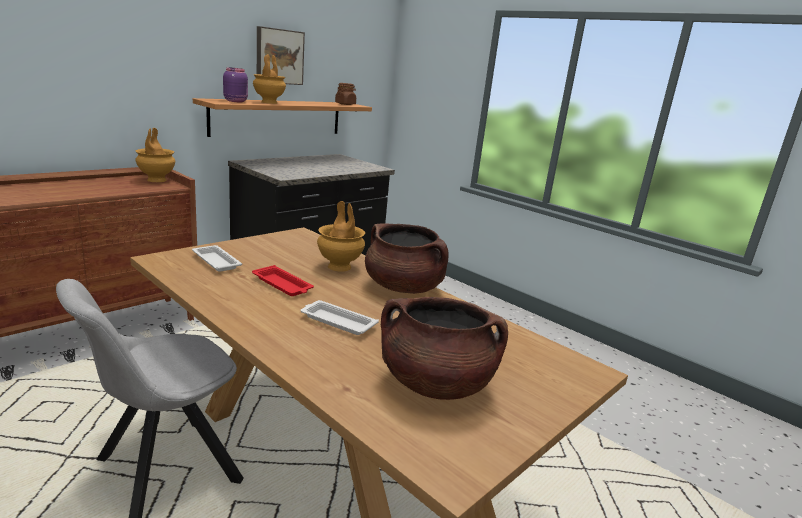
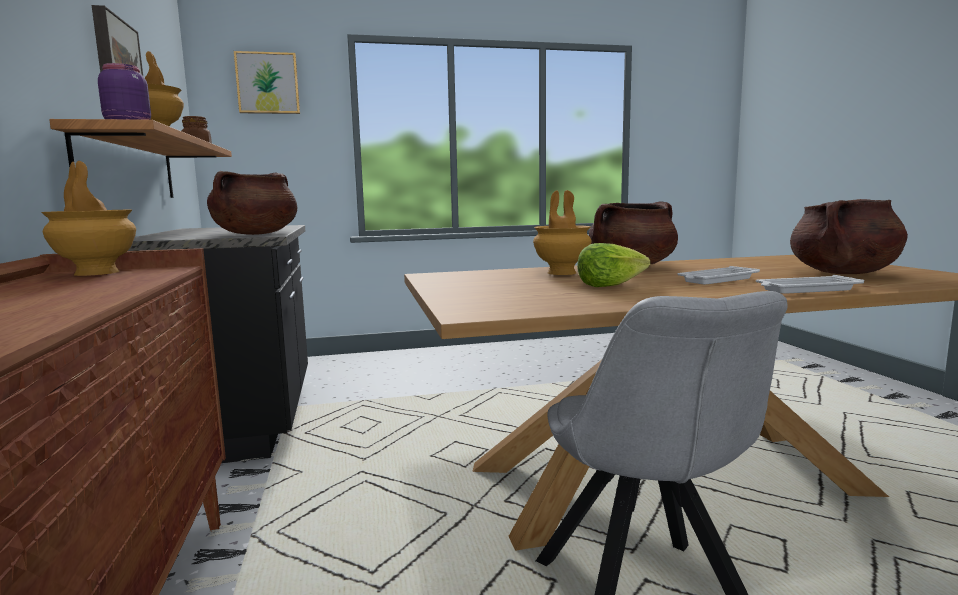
camera: 55 degrees left, 10 degrees down
white tray [192,245,242,272] -> white tray moved to [756,275,864,294]
red tray [252,265,314,296] -> lettuce [577,243,650,287]
none -> brown cooking pot [207,171,297,235]
none -> picture [234,51,300,114]

